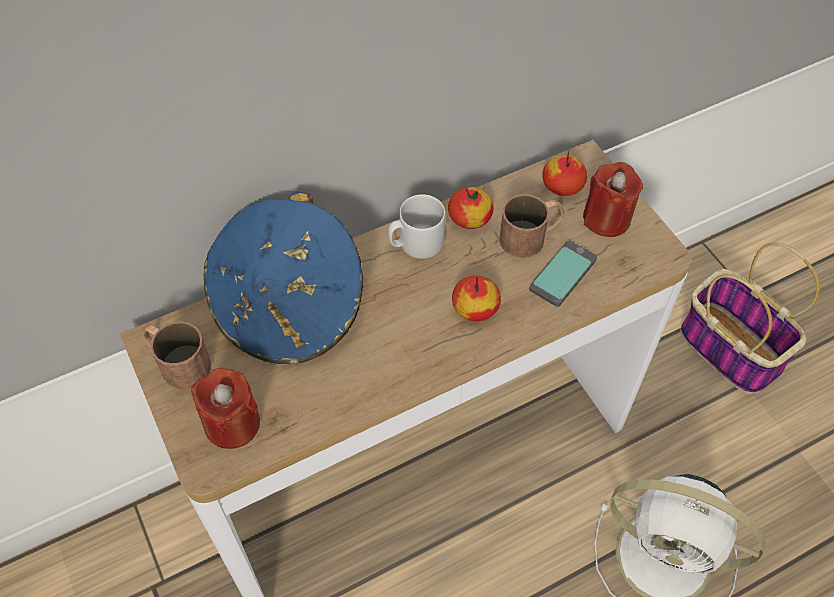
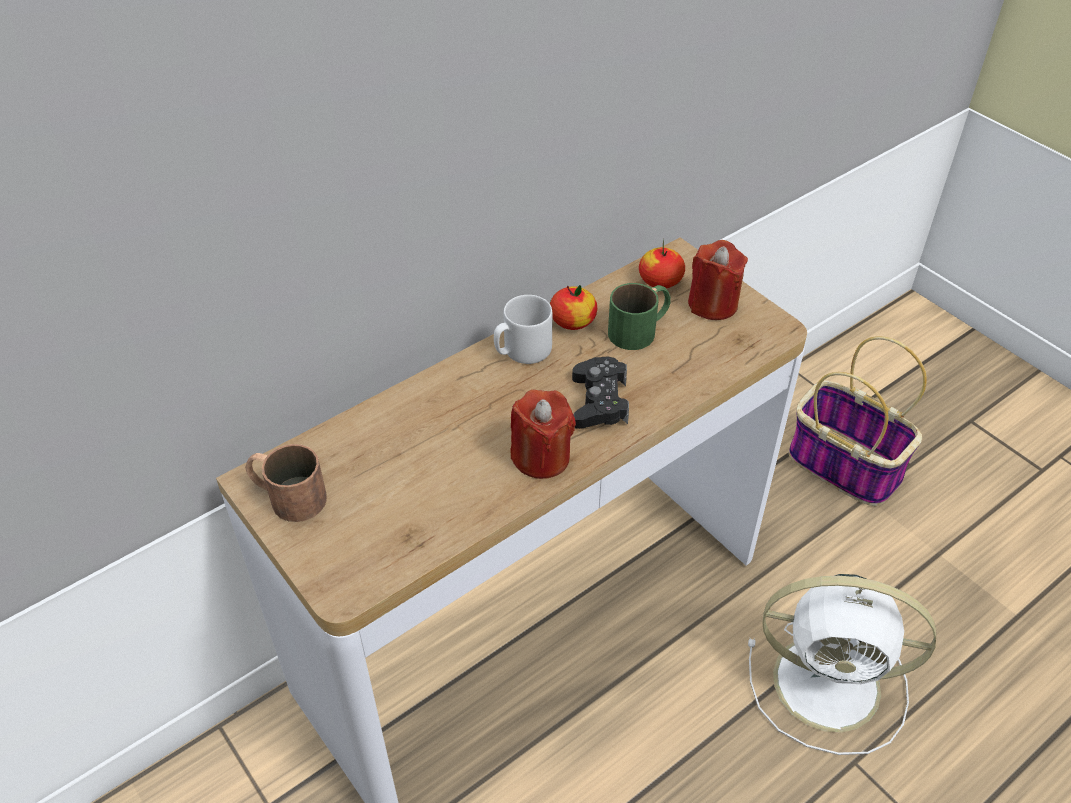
camera: 10 degrees left, 10 degrees down
red candle [191,368,260,449] -> red candle moved to [510,390,576,479]
blue hat [203,191,363,364] -> none
apple [452,275,501,321] -> black game controller [572,357,629,429]
brown mug [499,194,564,258] -> green mug [608,283,671,350]
phone [529,240,597,307] -> none

